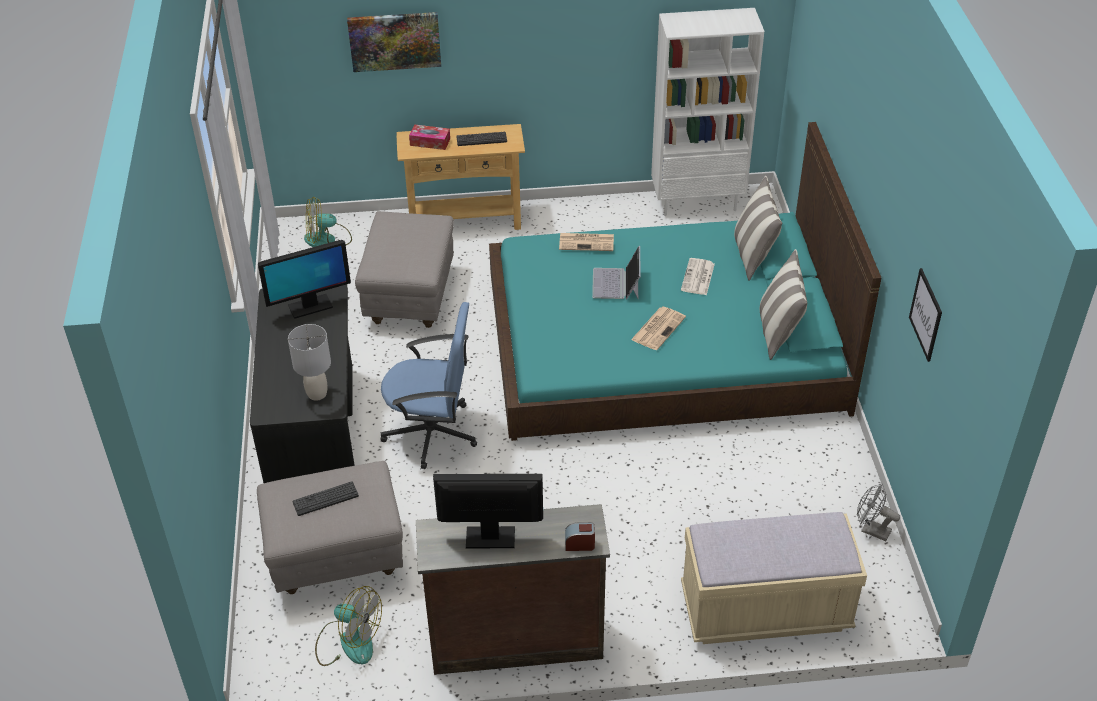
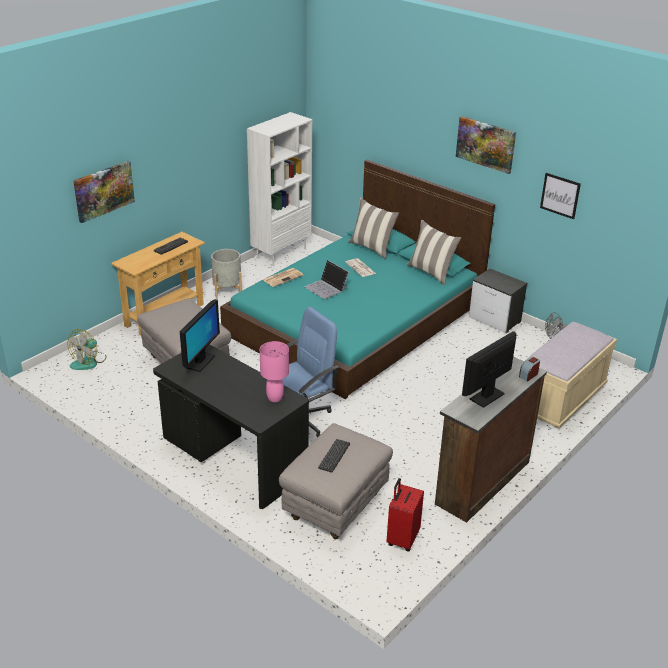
camera: 45 degrees left, 10 degrees down
grey table lamp [288,324,331,401] -> pink table lamp [260,341,289,402]
fan [315,586,382,666] -> red suitcase [386,478,424,552]
tissue box [409,125,450,150] -> none
newspaper [631,307,686,350] -> none
none -> grey planter [211,249,242,298]
none -> picture [456,116,516,174]
none -> nightstand [469,268,527,333]

